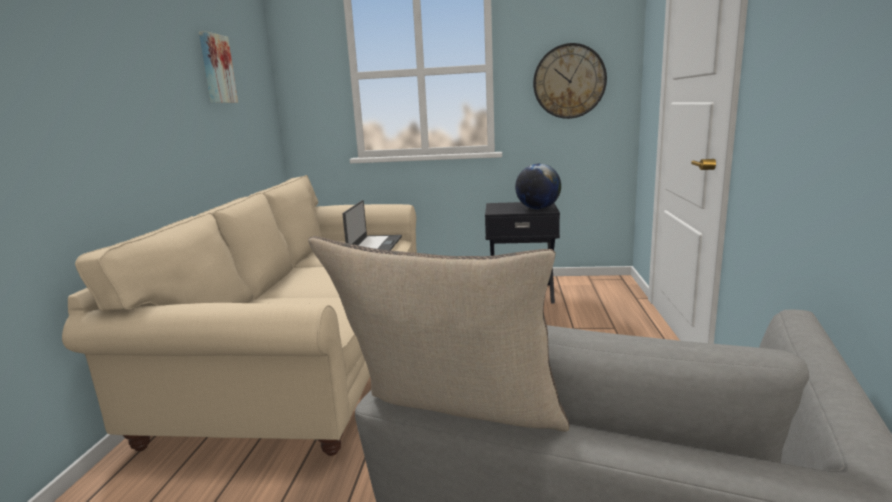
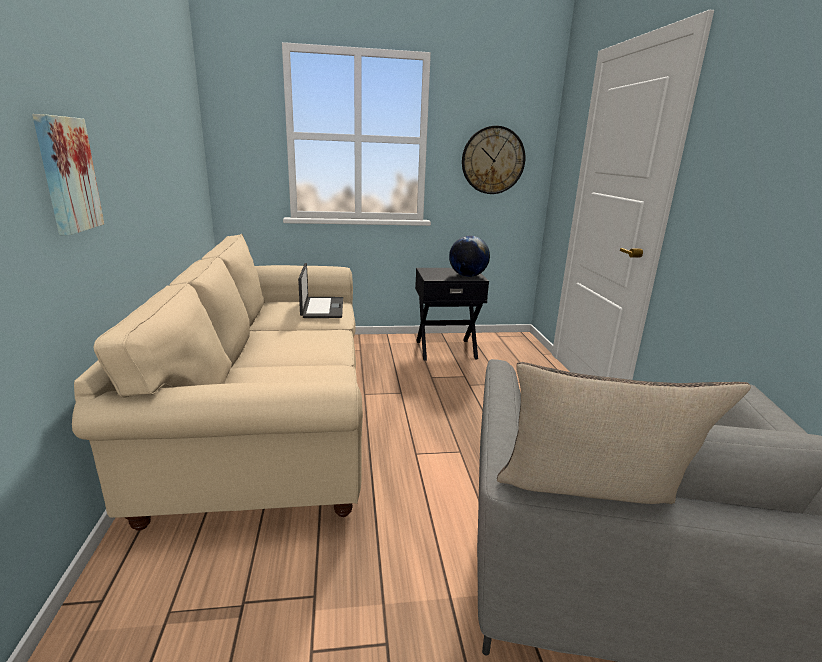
camera: 15 degrees left, 5 degrees up
picture [199,31,238,103] -> picture moved to [32,114,104,235]

